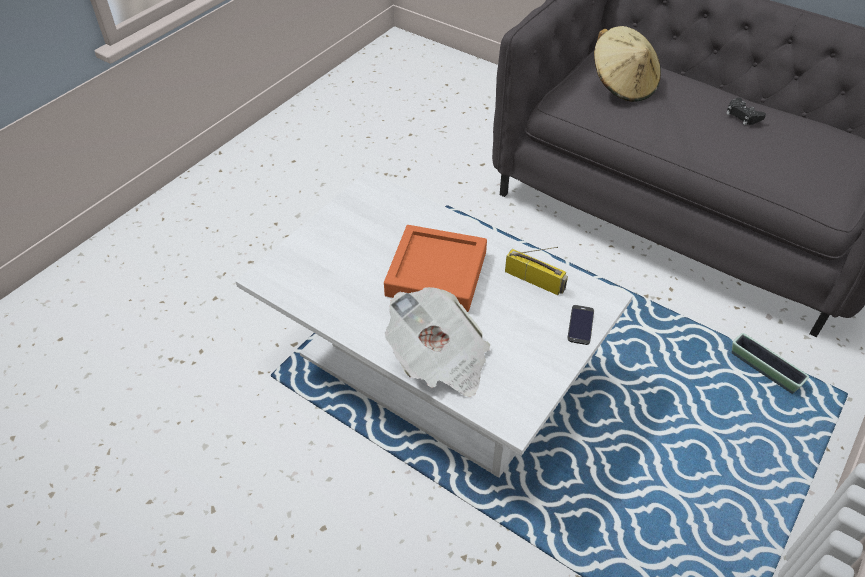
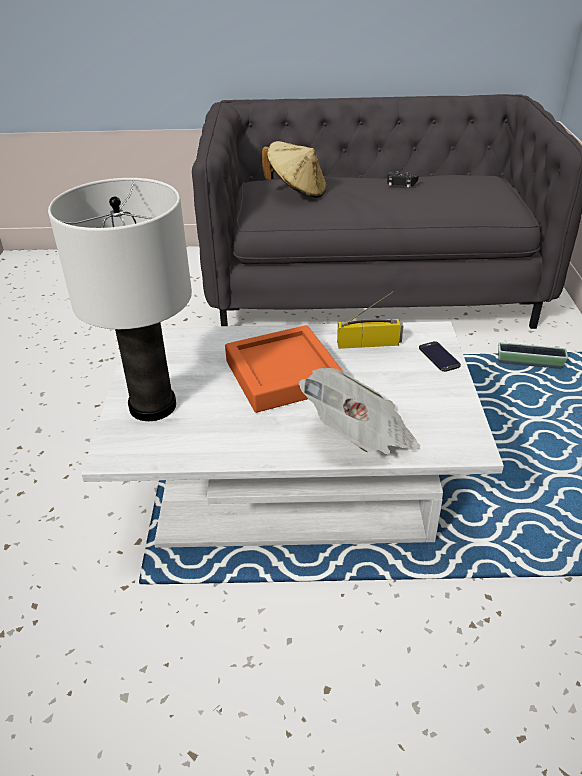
camera: 35 degrees left, 10 degrees down
none -> white table lamp [48,178,192,421]

